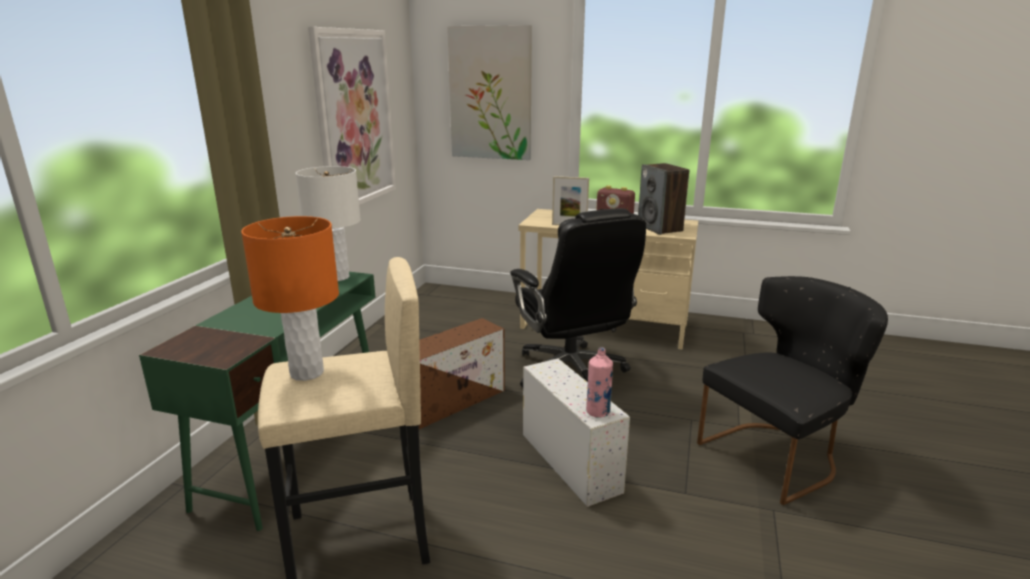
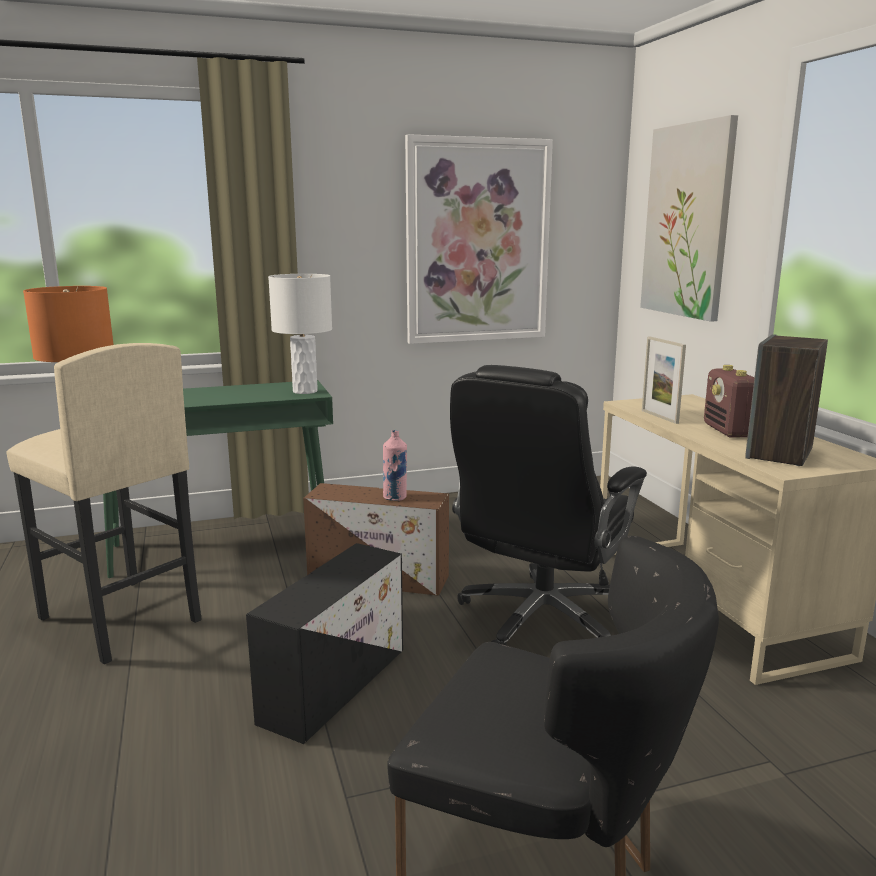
camera: 55 degrees right, 5 degrees down
white storage box [523,358,630,507] -> black storage box [246,543,403,744]
pink bottle [586,347,613,418] -> pink bottle moved to [383,430,407,501]

